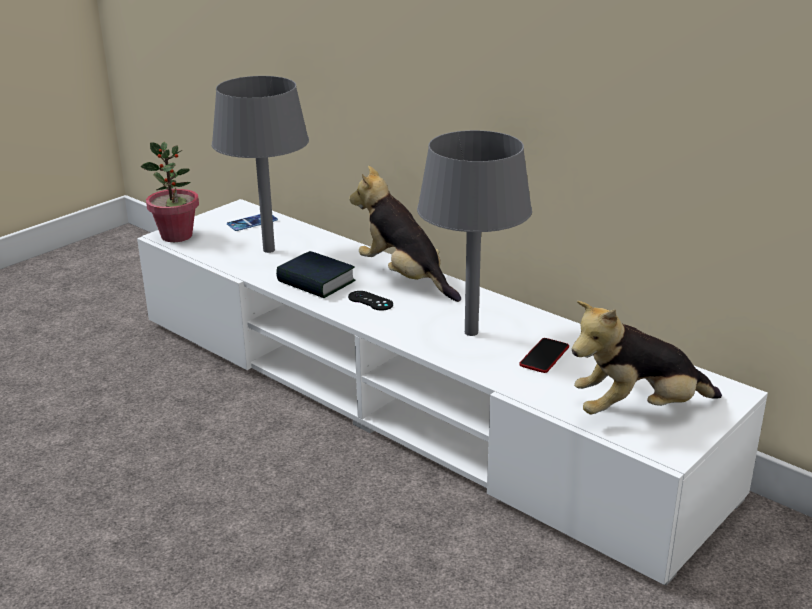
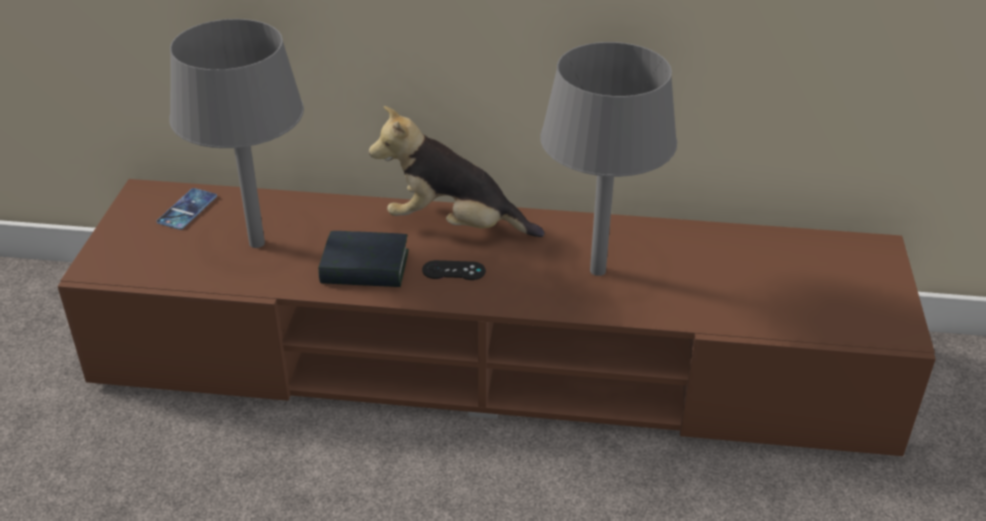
camera: 35 degrees left, 10 degrees up
white tv stand [137,199,768,586] -> brown tv stand [58,179,936,456]
potted plant [141,142,199,242] -> none
phone [519,338,569,373] -> none
plush toy [572,301,722,414] -> none

